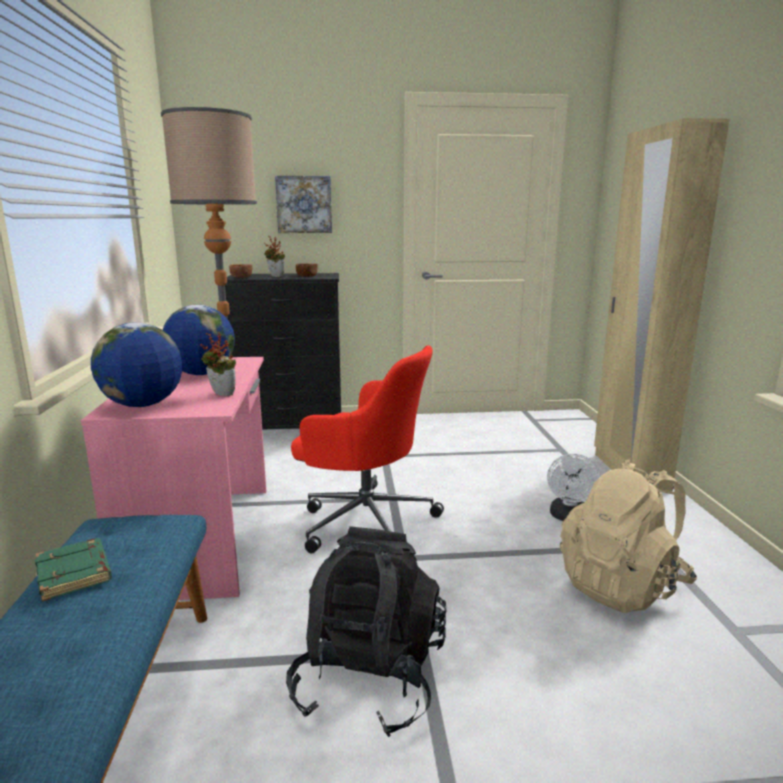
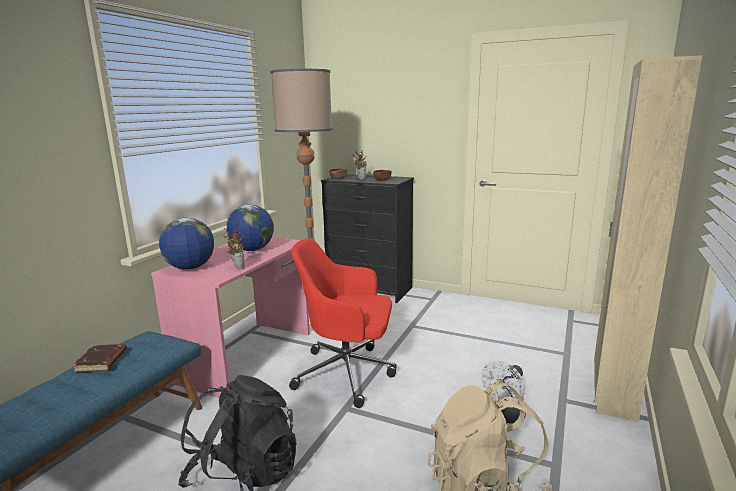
camera: 30 degrees right, 0 degrees up
green book [35,538,112,601] -> brown book [72,344,127,372]
picture [275,176,332,233] -> none
red office chair [291,345,444,553] -> red office chair turned 135 degrees clockwise [289,238,397,408]

